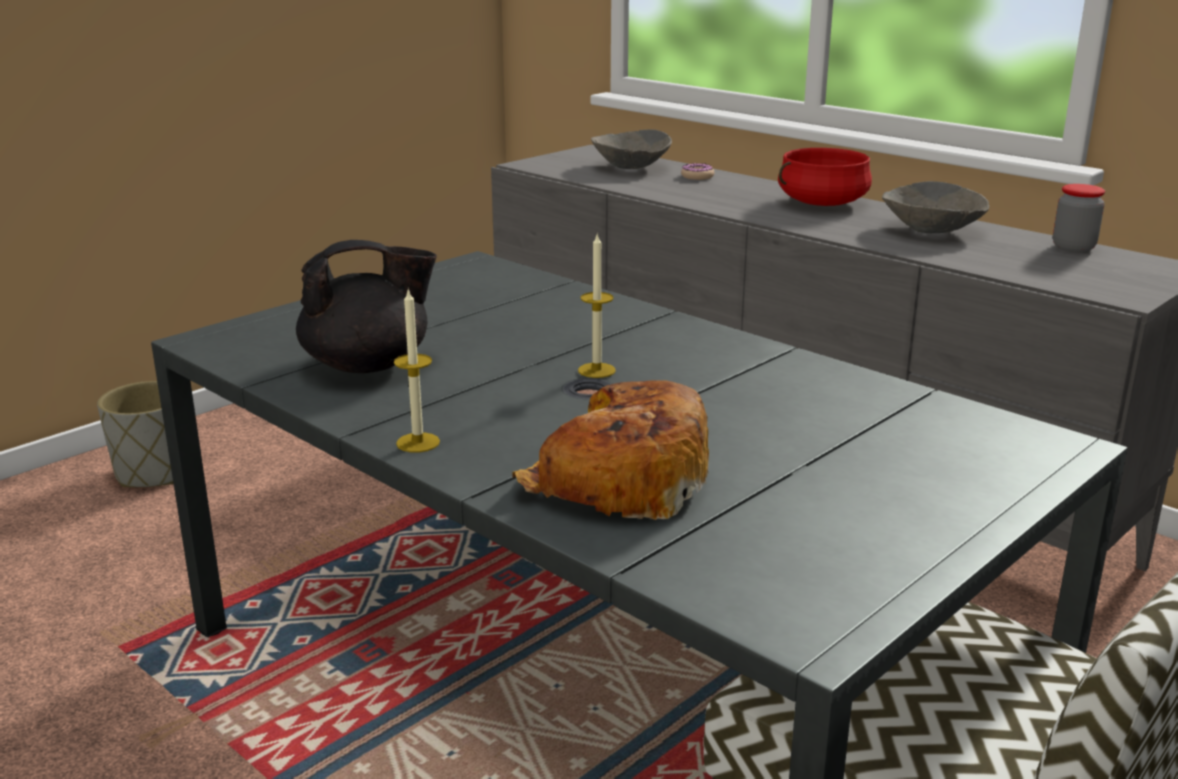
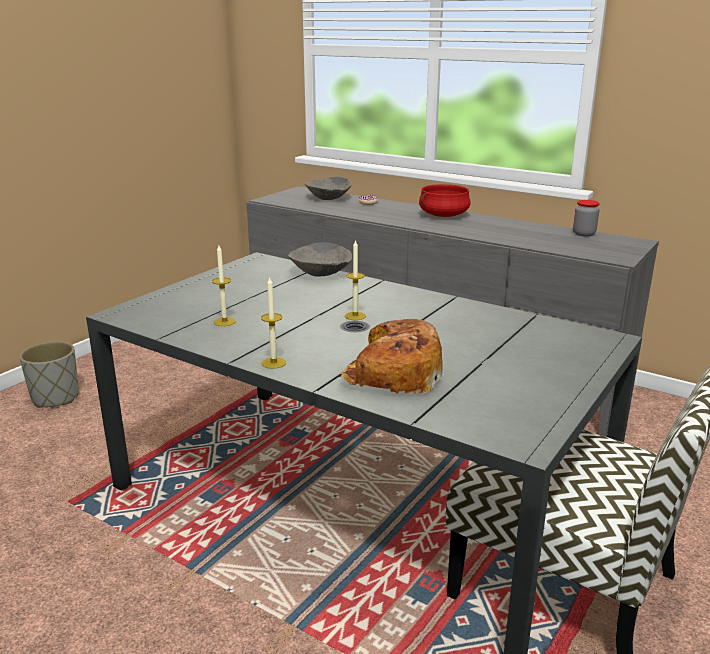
camera: 10 degrees left, 0 degrees up
black teapot [296,240,437,373] -> candle [212,245,236,326]
grey bowl [882,181,989,233] -> grey bowl moved to [288,242,352,277]

